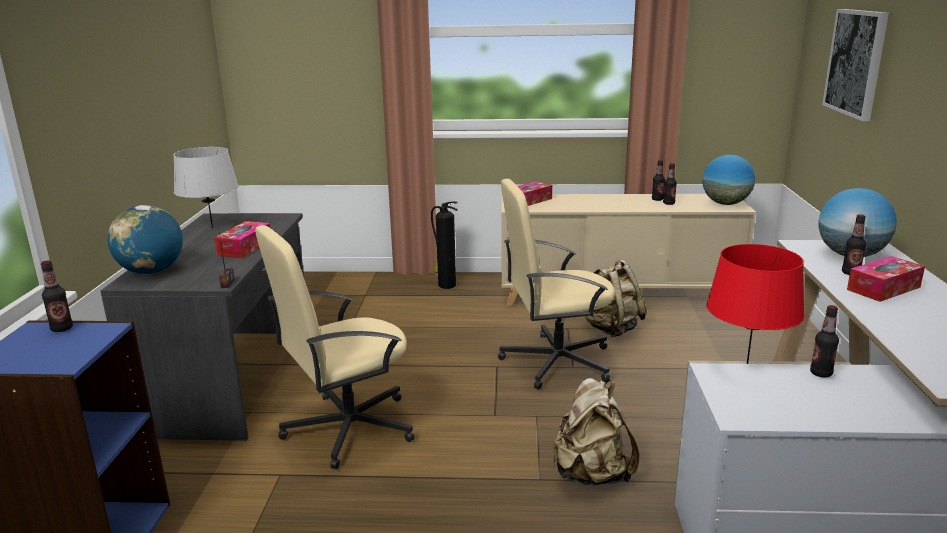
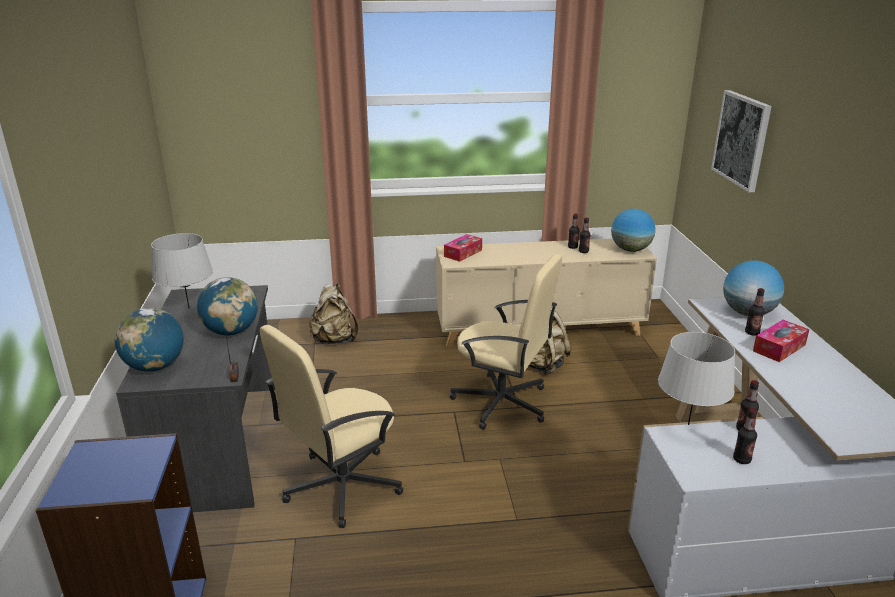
camera: 10 degrees left, 5 degrees up
bottle [41,260,73,332] -> bottle moved to [733,408,757,464]
tissue box [214,221,270,258] -> globe [197,277,258,335]
fire extinguisher [431,202,458,289] -> none
beige office chair [498,179,615,390] -> beige office chair turned 135 degrees counterclockwise [449,254,562,430]
beige backpack [552,378,639,485] -> beige backpack moved to [309,284,358,344]
red table lamp [706,244,805,364] -> grey table lamp [658,332,735,425]

